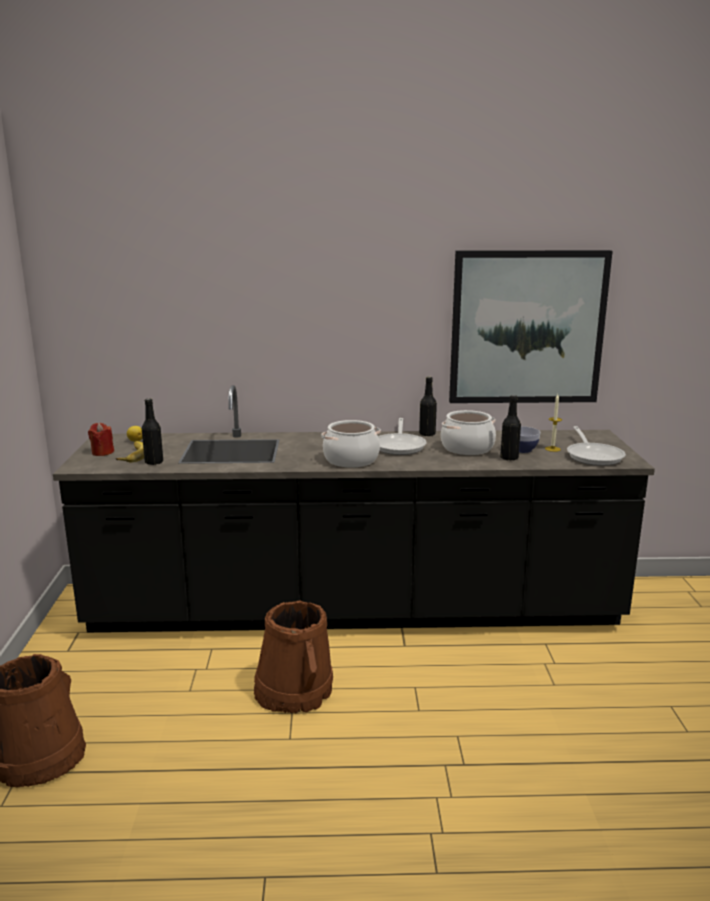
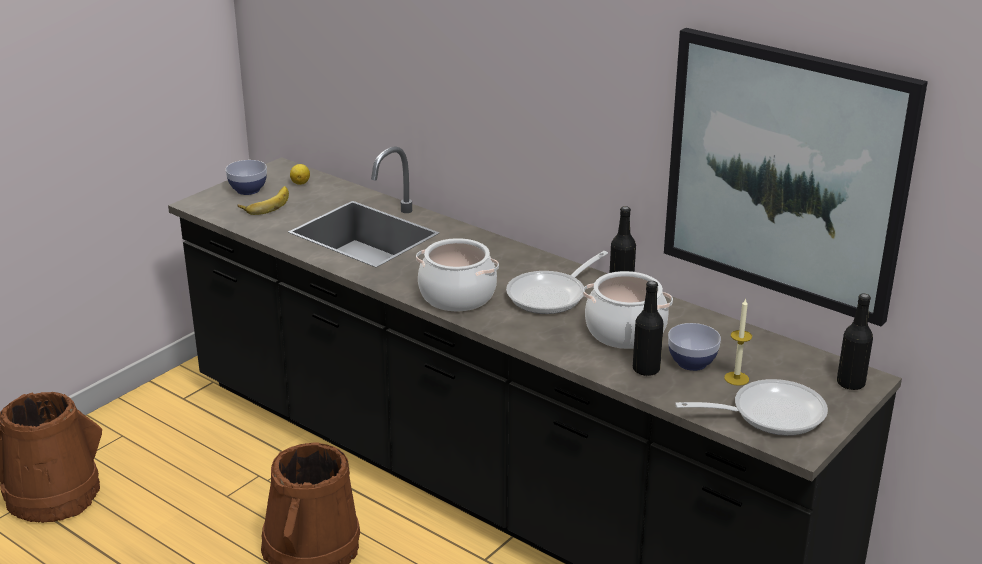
camera: 40 degrees right, 10 degrees up
red candle [88,423,114,456] -> bowl [225,160,267,195]
black bottle [142,398,163,465] -> black bottle moved to [837,294,873,390]
frying pan [567,426,626,466] -> frying pan turned 135 degrees counterclockwise [675,379,828,436]

